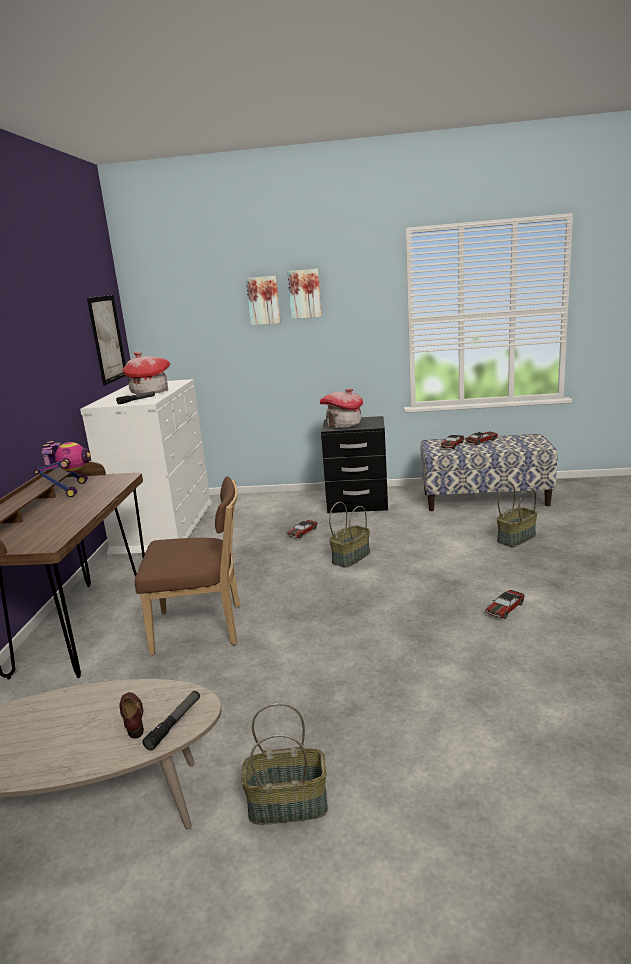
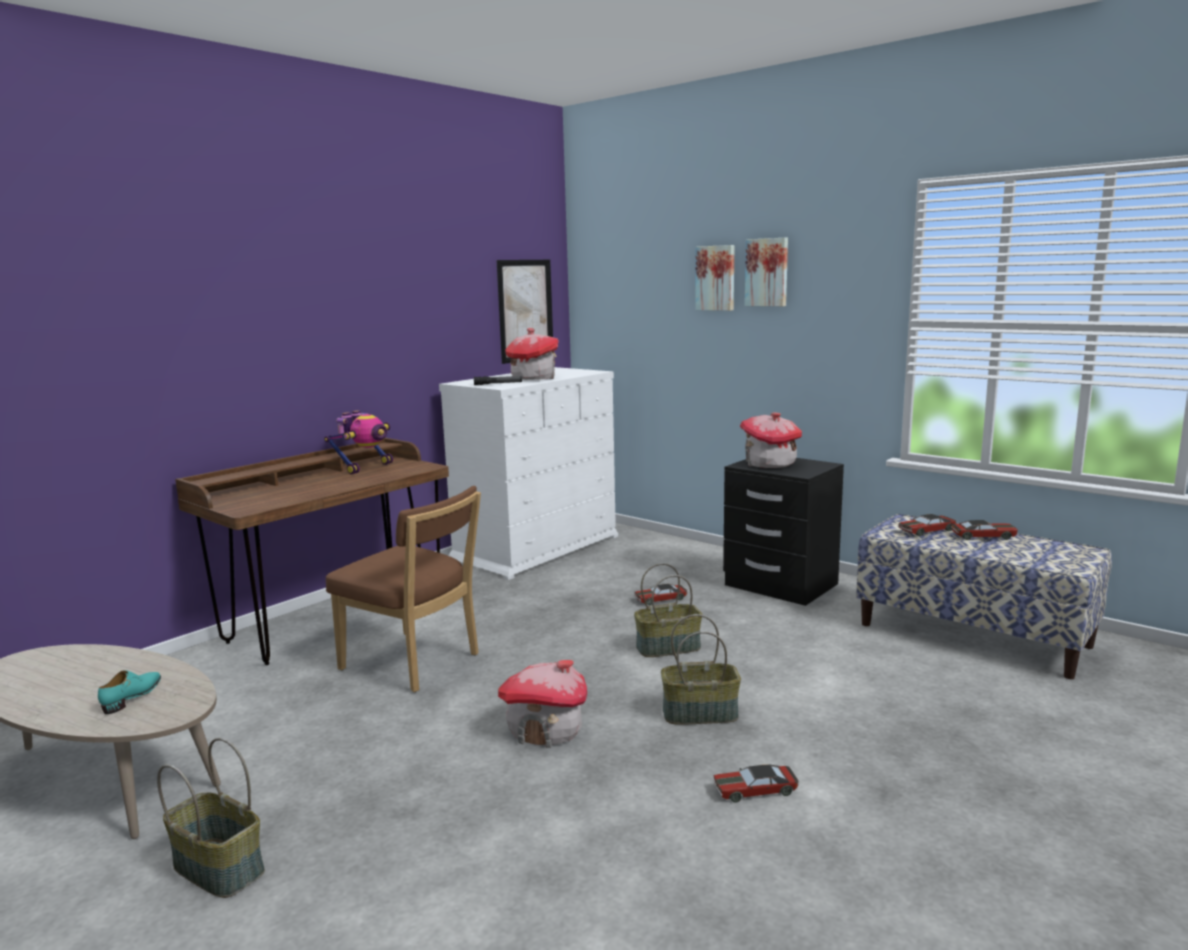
camera: 35 degrees right, 5 degrees down
brown shoe [119,692,144,738] -> turquoise shoe [98,670,161,714]
flashlight [142,691,200,751] -> none
basket [497,483,538,547] -> basket moved to [661,614,741,725]
none -> toy house [498,660,587,748]

